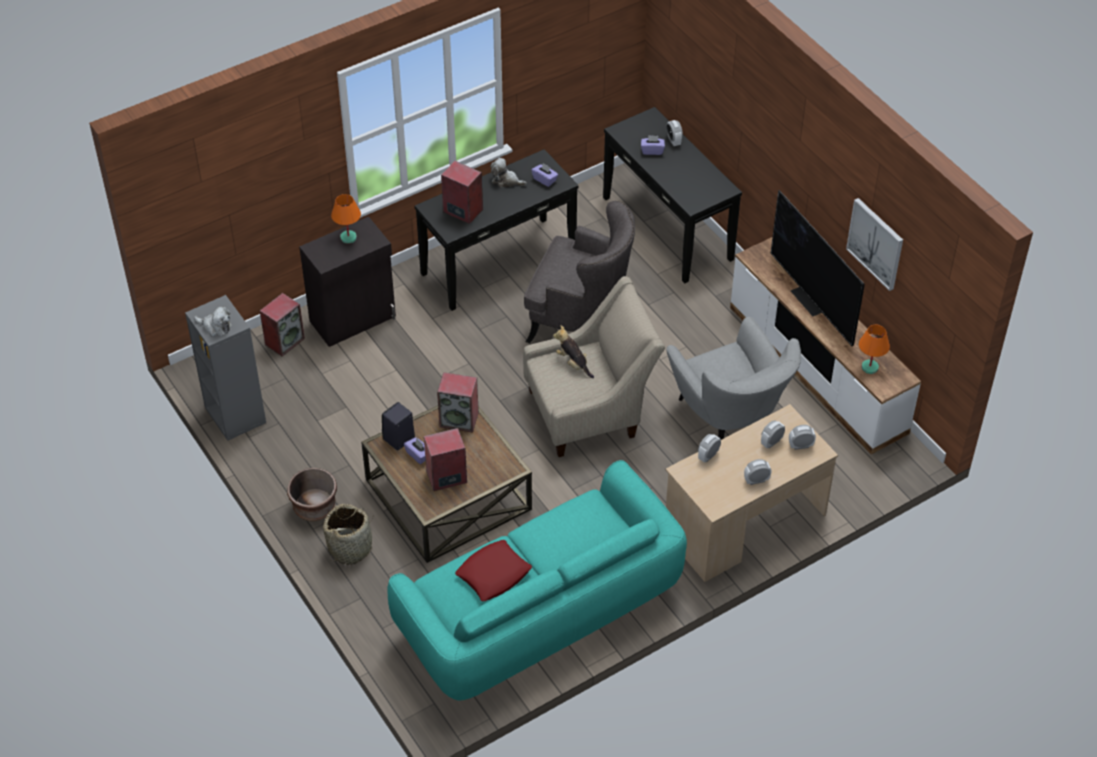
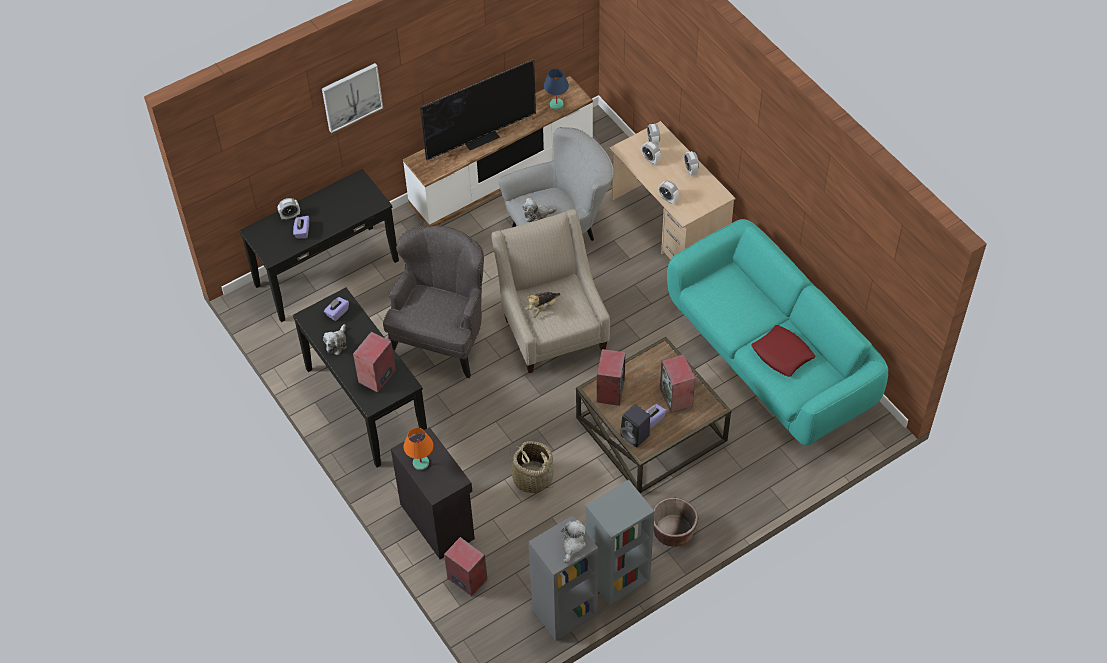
camera: 90 degrees left, 5 degrees up
basket [323,504,373,565] -> basket moved to [510,441,554,493]
picture [846,198,903,291] -> picture moved to [322,63,383,133]
orange table lamp [859,325,890,374] -> blue table lamp [544,68,569,110]
none -> plush toy [522,198,557,222]
none -> grey bookcase [586,480,655,605]

